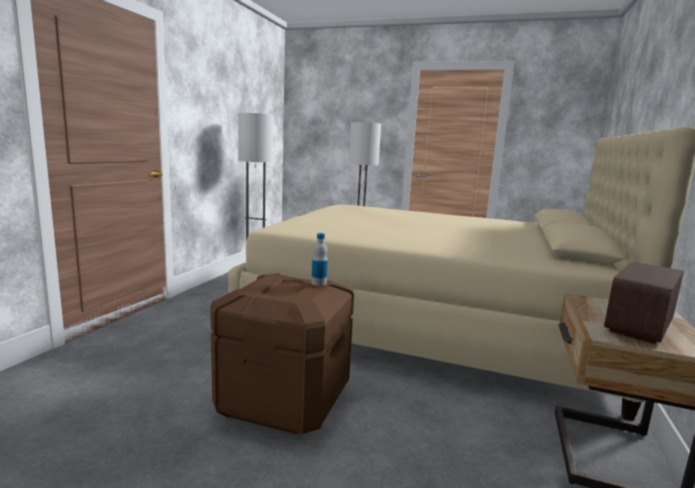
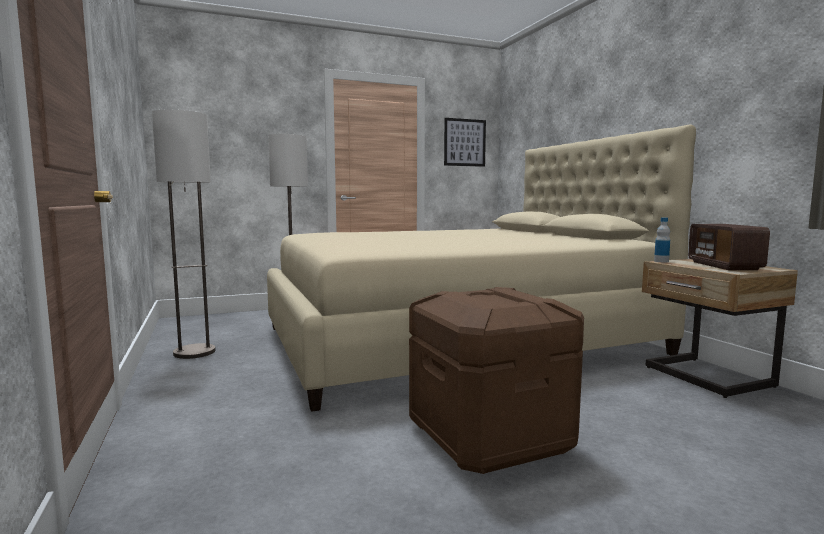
camera: 40 degrees left, 5 degrees down
bottle [311,233,328,286] -> bottle moved to [654,217,670,262]
none -> picture [444,118,486,167]

